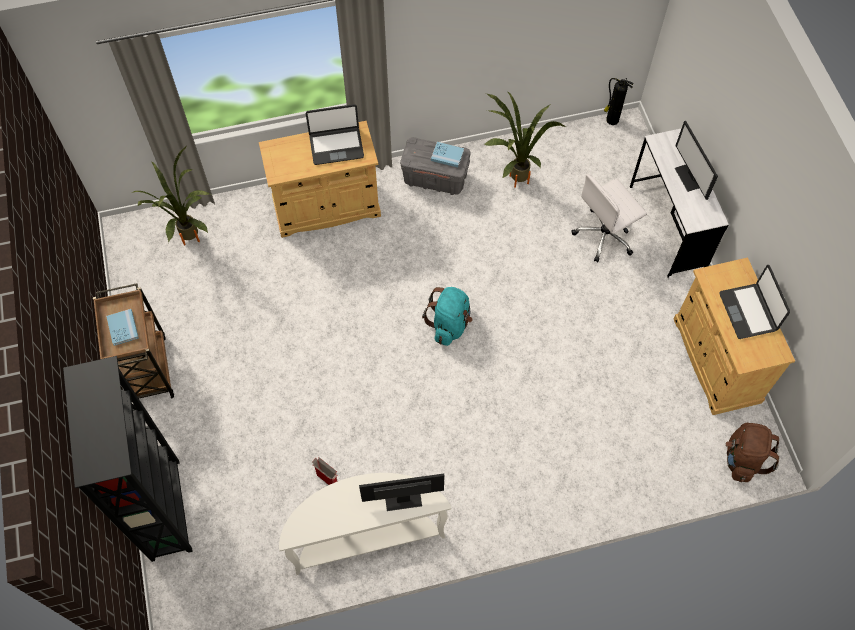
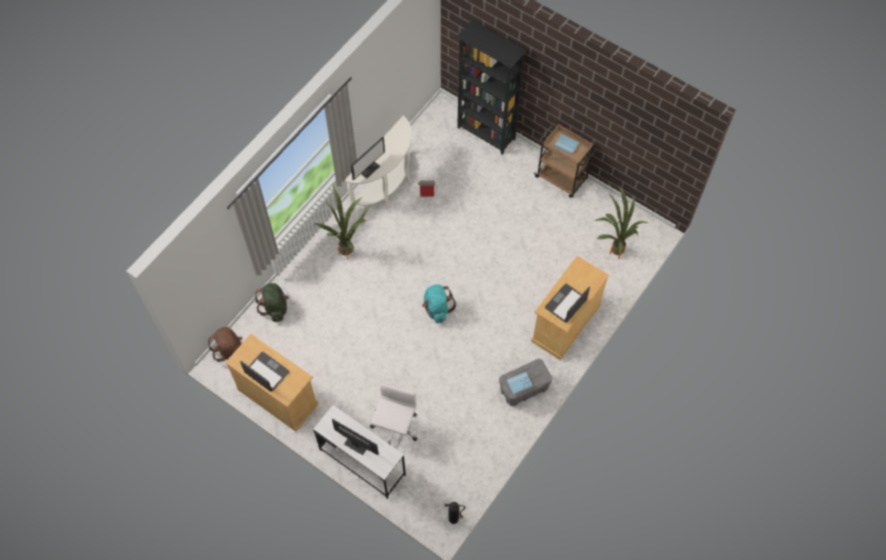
camera: 140 degrees right, 0 degrees up
potted plant [484,91,566,188] -> potted plant moved to [314,186,370,260]
none -> green backpack [255,283,289,322]

